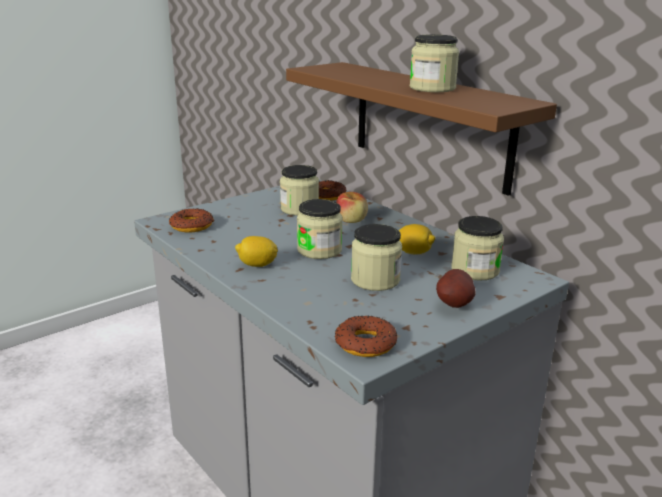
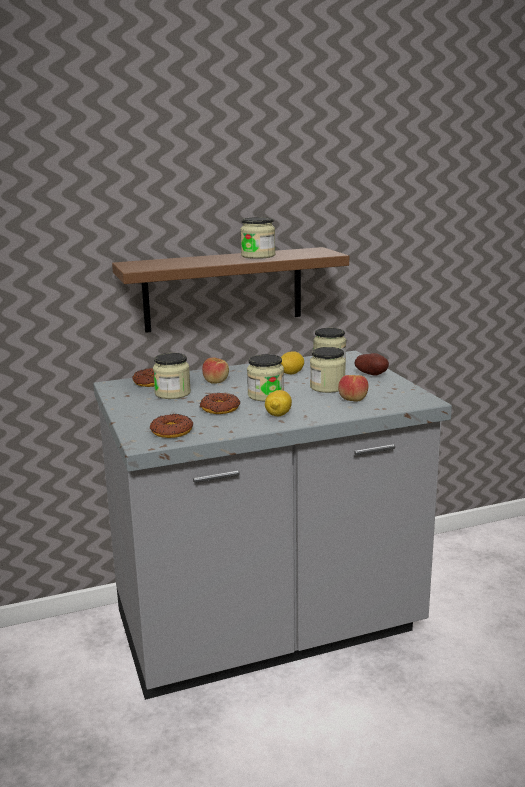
camera: 70 degrees left, 5 degrees down
donut [335,315,397,357] -> donut moved to [199,393,240,414]
none -> apple [338,375,369,402]

